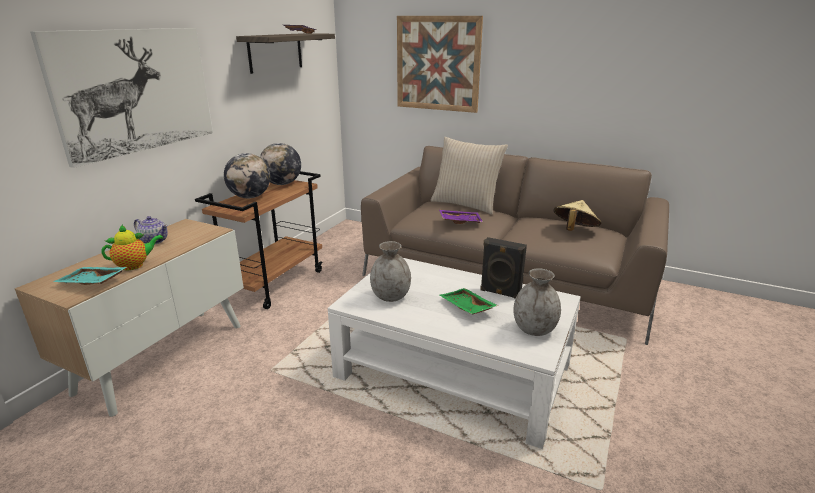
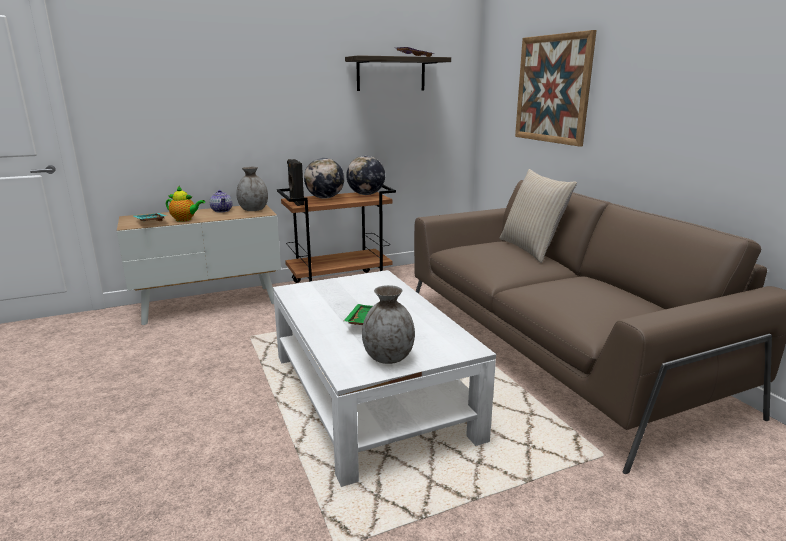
camera: 40 degrees right, 5 degrees down
picture [30,28,213,168] -> none
grey vase [370,241,411,302] -> grey vase moved to [236,167,268,211]
purple tray [439,210,483,224] -> none
black speaker [480,237,527,299] -> black speaker moved to [287,159,304,206]
beige hat [553,200,602,231] -> none

